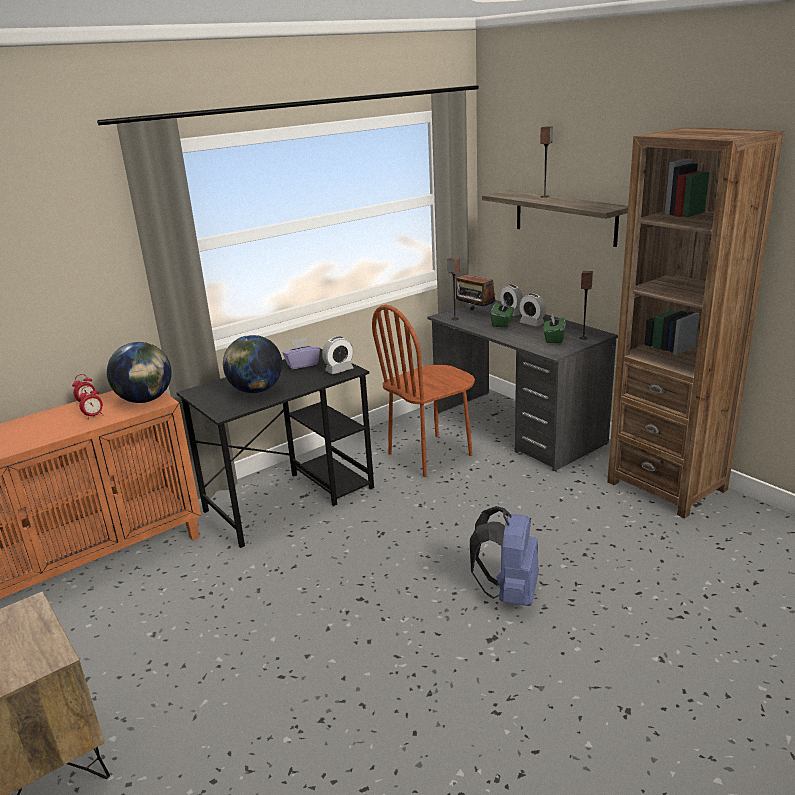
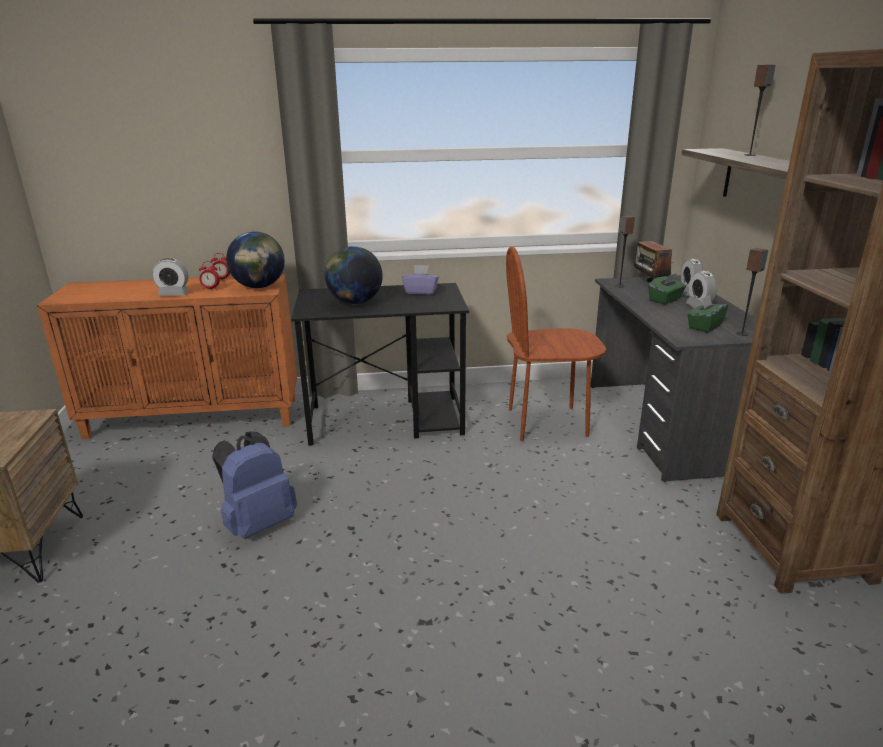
camera: 30 degrees right, 0 degrees up
alarm clock [322,336,354,374] -> alarm clock moved to [152,258,189,296]
blue backpack [470,506,539,606] -> blue backpack moved to [212,431,297,539]

